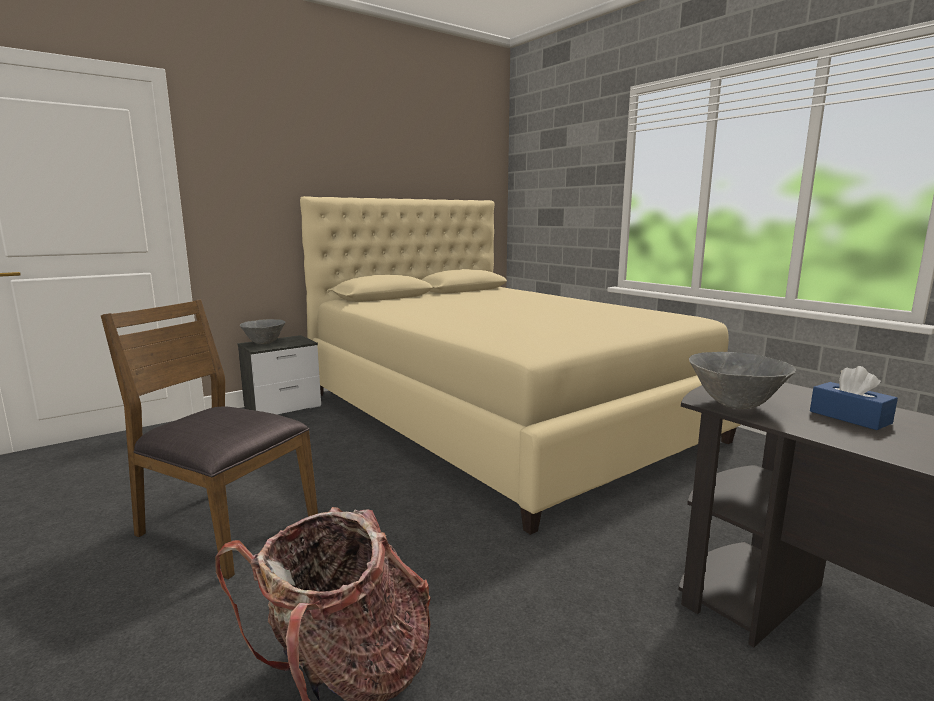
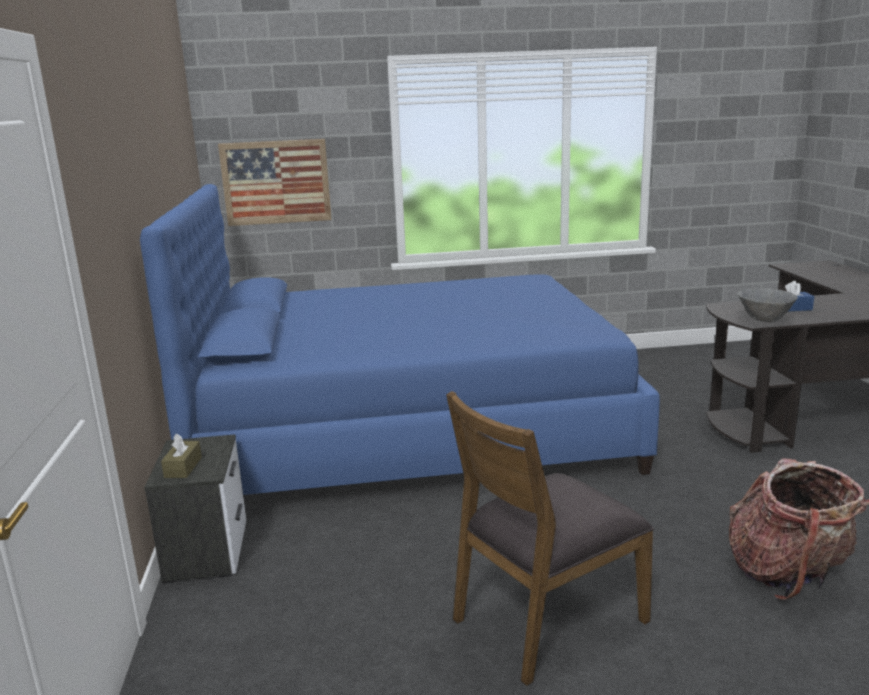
camera: 60 degrees left, 5 degrees up
grey bowl [240,319,285,344] -> brown tissue box [161,433,202,478]
beige bed [300,196,740,535] -> blue bed [140,184,660,495]
none -> picture [218,139,332,226]

